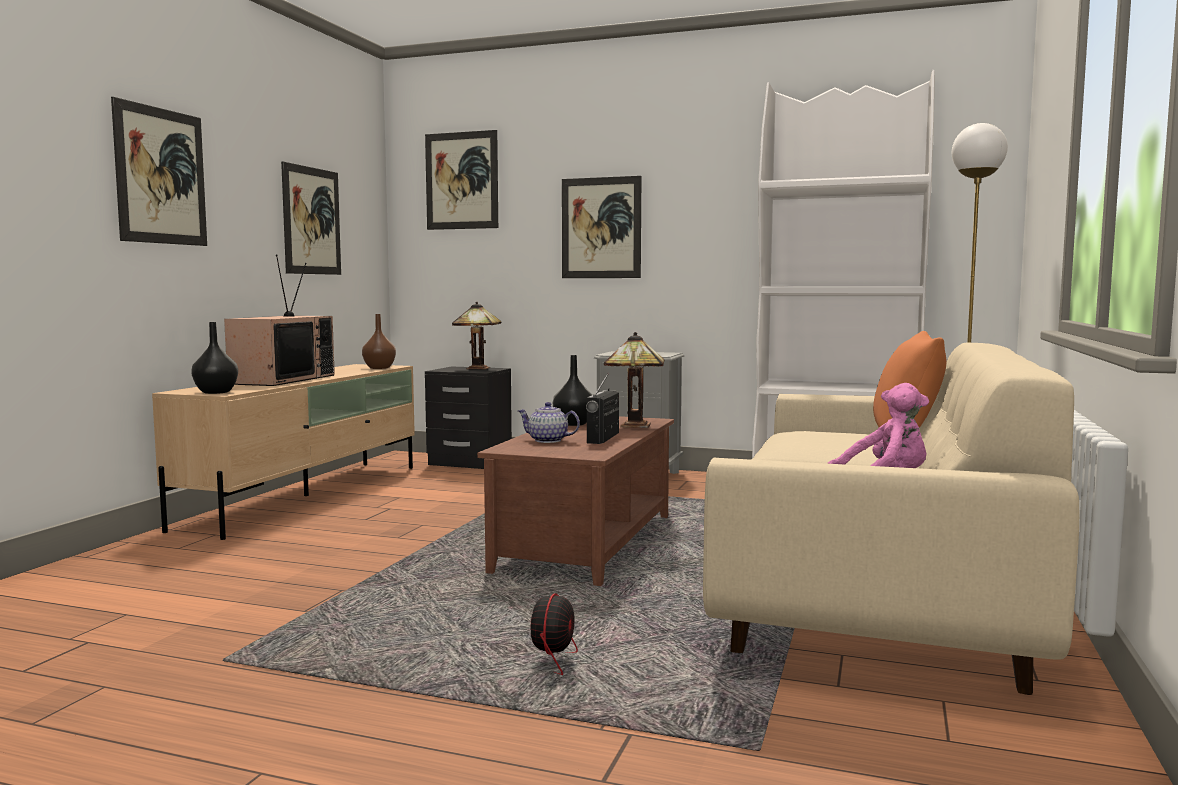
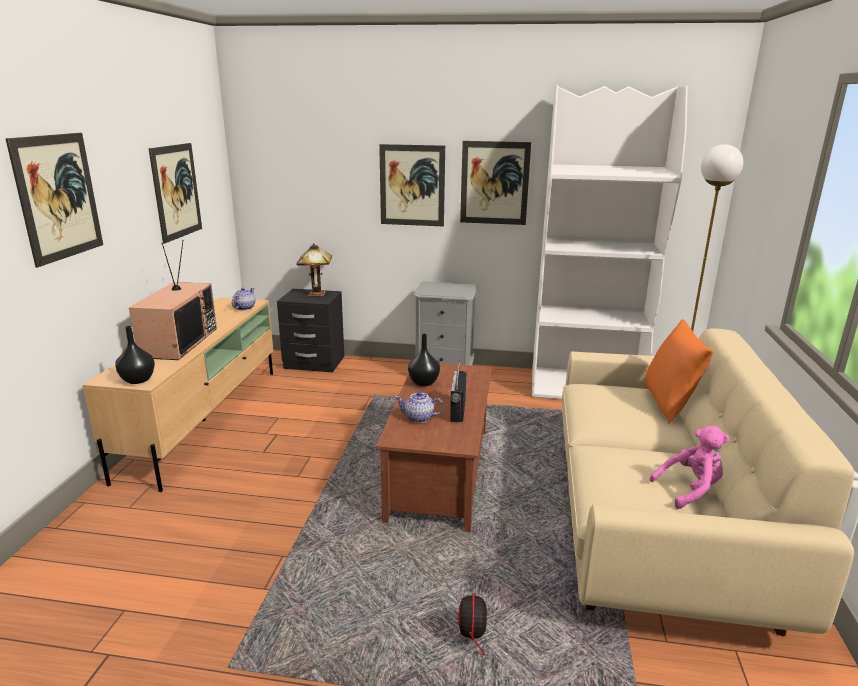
camera: 10 degrees left, 15 degrees up
brown vase [362,314,396,369] -> teapot [232,288,255,310]
picture [425,130,498,230] -> picture moved to [460,141,531,225]
table lamp [604,332,664,428] -> none

